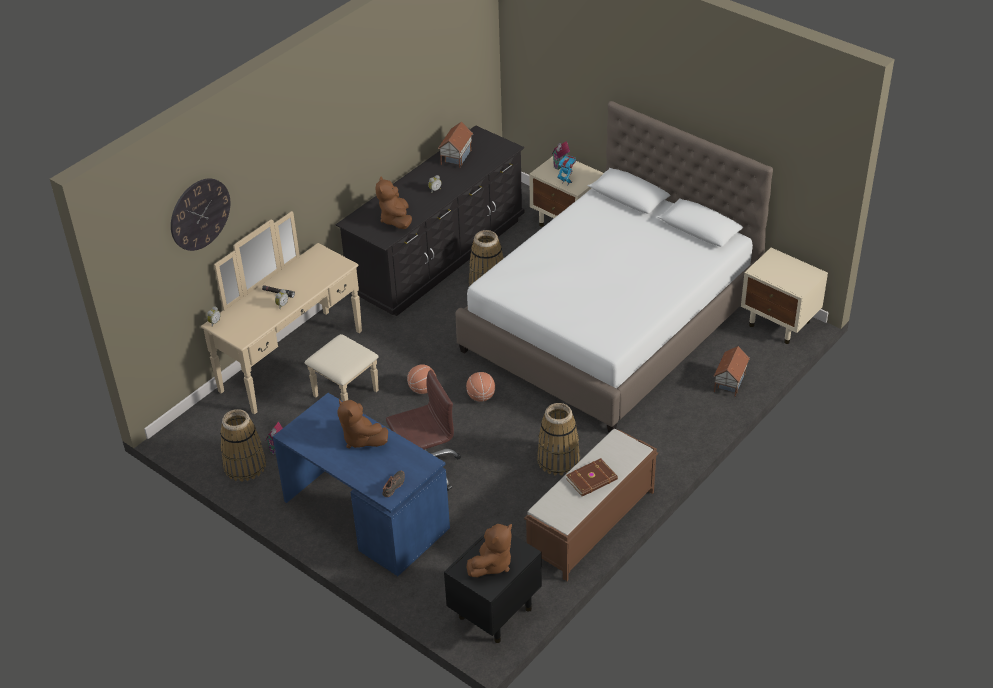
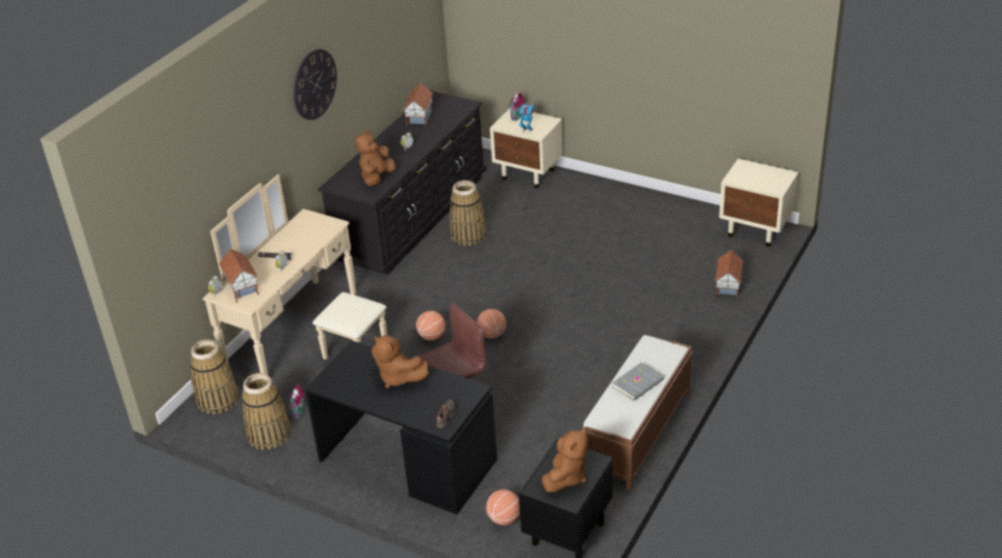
camera: 10 degrees left, 5 degrees down
wall clock [171,178,230,251] -> wall clock moved to [293,49,337,120]
blue desk [273,393,450,576] -> black desk [305,340,497,514]
brown plush toy [376,176,412,229] -> brown plush toy turned 45 degrees clockwise [355,130,396,186]
white bed [456,101,773,432] -> none
basket [537,403,580,476] -> basket moved to [190,339,239,414]
brown book [566,458,618,497] -> grey book [612,362,664,401]
none -> toy house [219,249,259,303]
none -> basketball [486,489,520,525]

